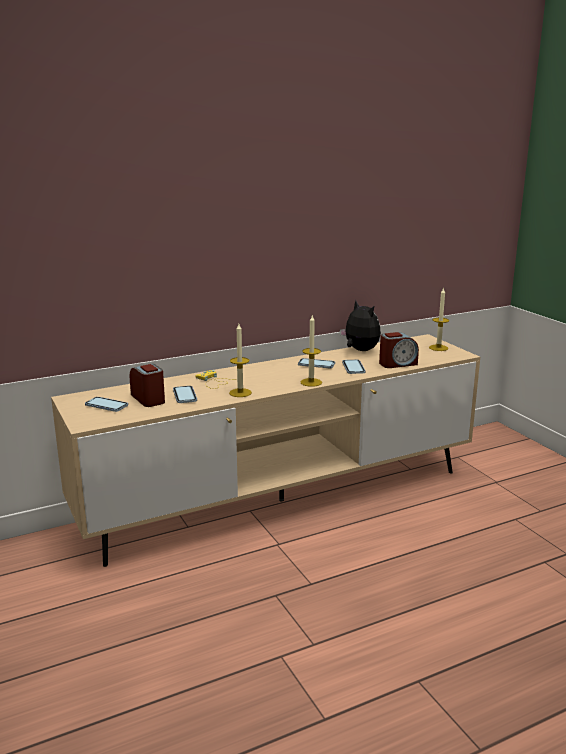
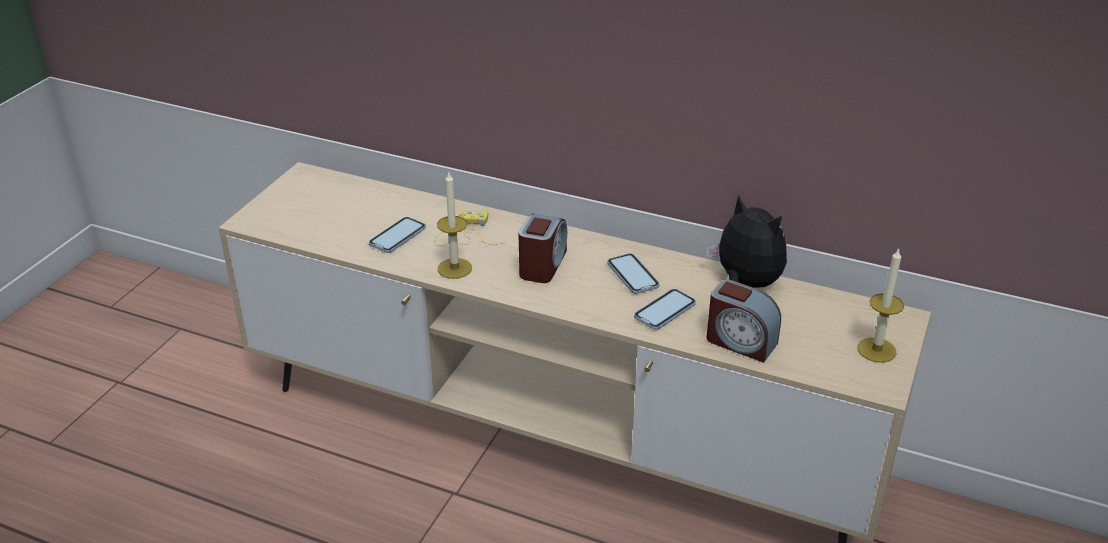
camera: 50 degrees right, 15 degrees up
phone [85,397,128,412] -> none
alarm clock [130,364,165,407] -> alarm clock moved to [518,213,567,283]
candle [300,316,322,387] -> none
plush toy [340,301,381,351] -> plush toy turned 60 degrees counterclockwise [706,194,787,288]

